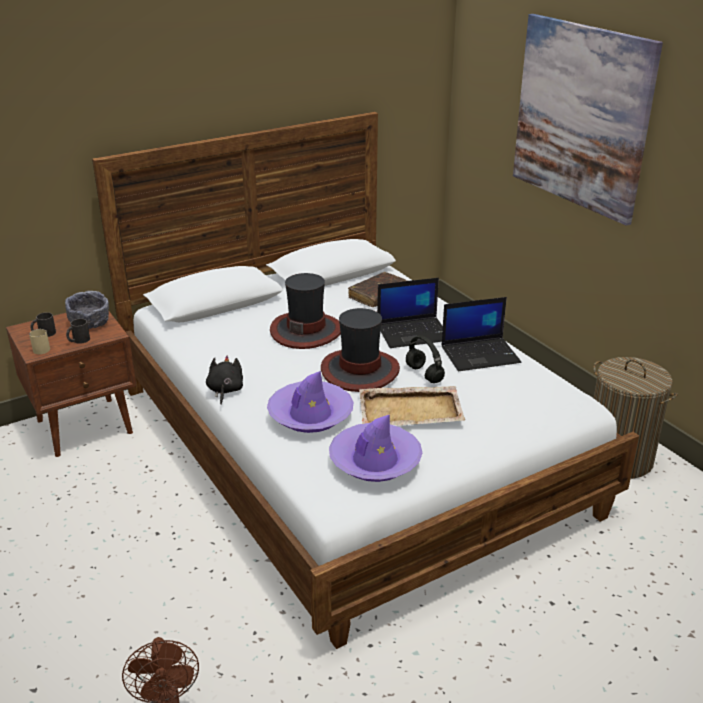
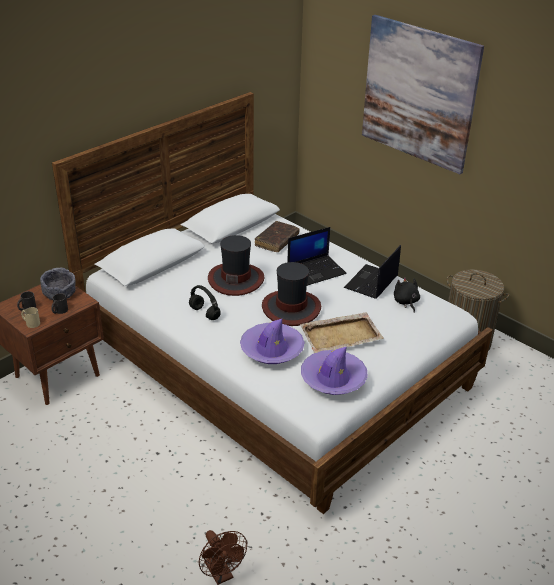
camera: 15 degrees left, 5 degrees up
black plush toy [206,356,243,404] -> black plush toy moved to [394,277,420,313]
black headphones [406,335,445,383] -> black headphones moved to [189,285,221,320]
laptop [442,297,521,371] -> laptop turned 150 degrees clockwise [344,245,401,299]

